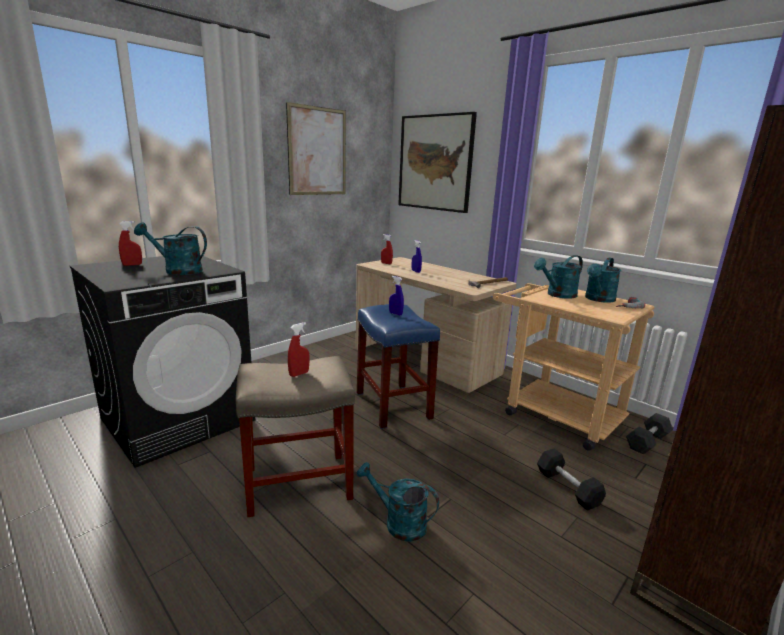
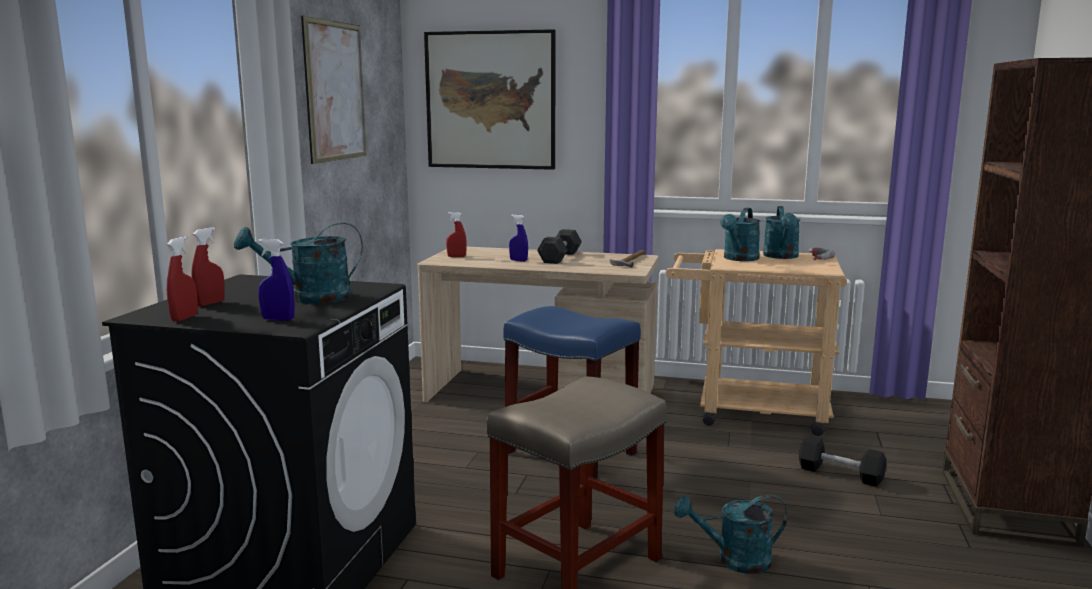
camera: 30 degrees left, 5 degrees down
red spray bottle [288,322,310,377] -> red spray bottle moved to [167,236,198,322]
blue spray bottle [389,276,404,316] -> blue spray bottle moved to [258,239,295,321]
black dumbbell [626,413,673,454] -> black dumbbell moved to [537,229,582,264]

